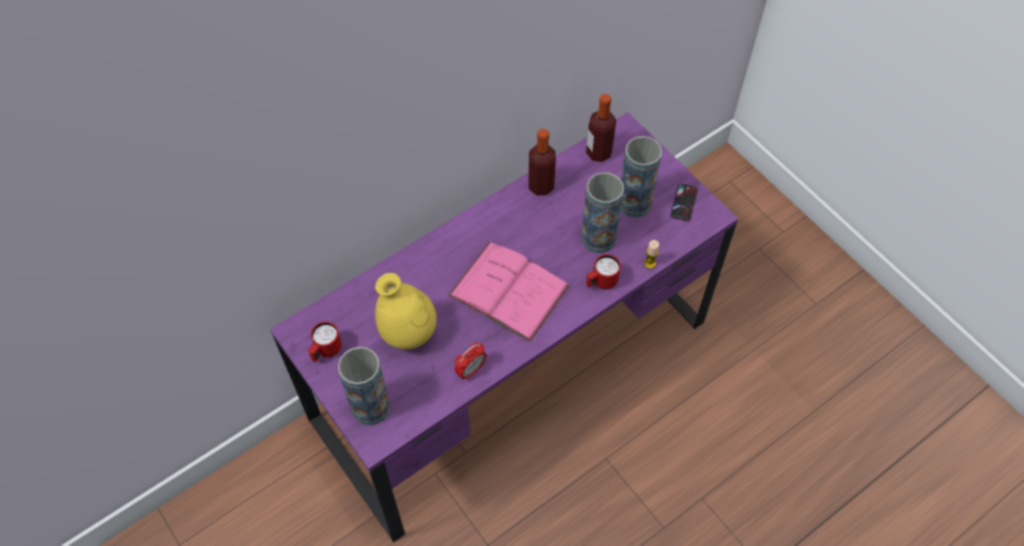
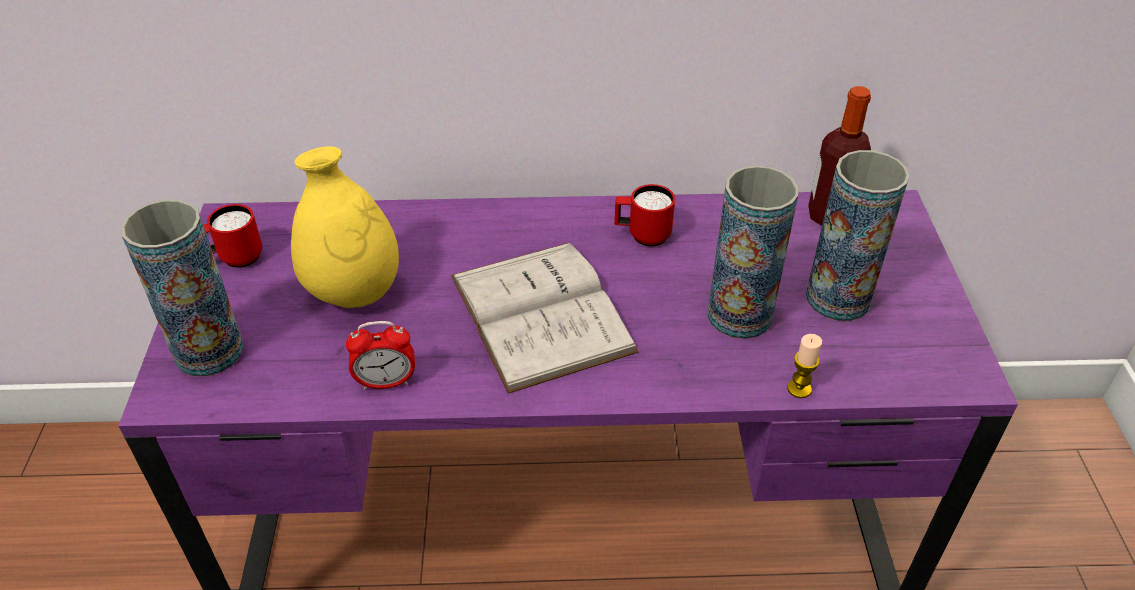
camera: 35 degrees right, 15 degrees down
pink book [448,242,570,342] -> white book [451,242,639,394]
bottle [528,129,556,195] -> none
red mug [586,254,621,289] -> red mug moved to [614,184,675,246]
phone [670,183,698,221] -> none

